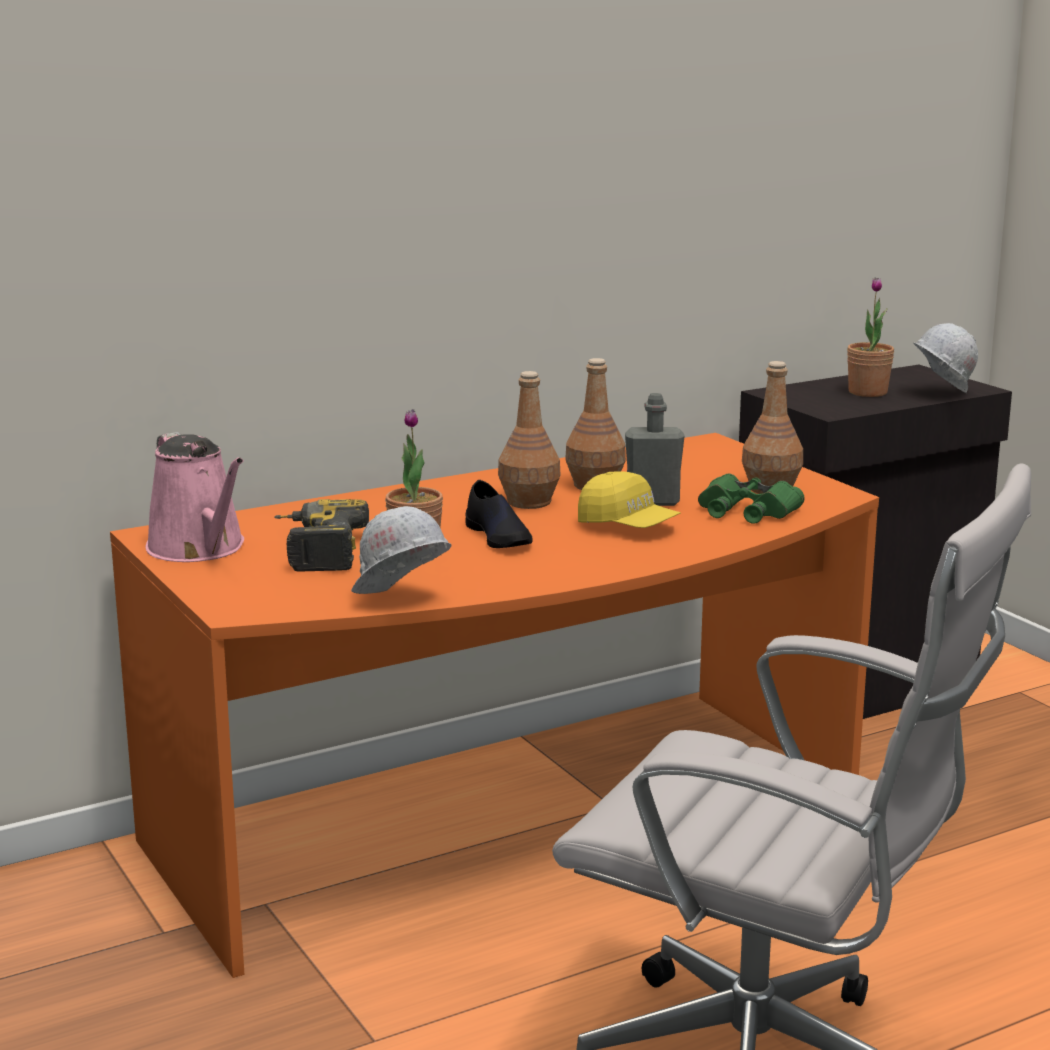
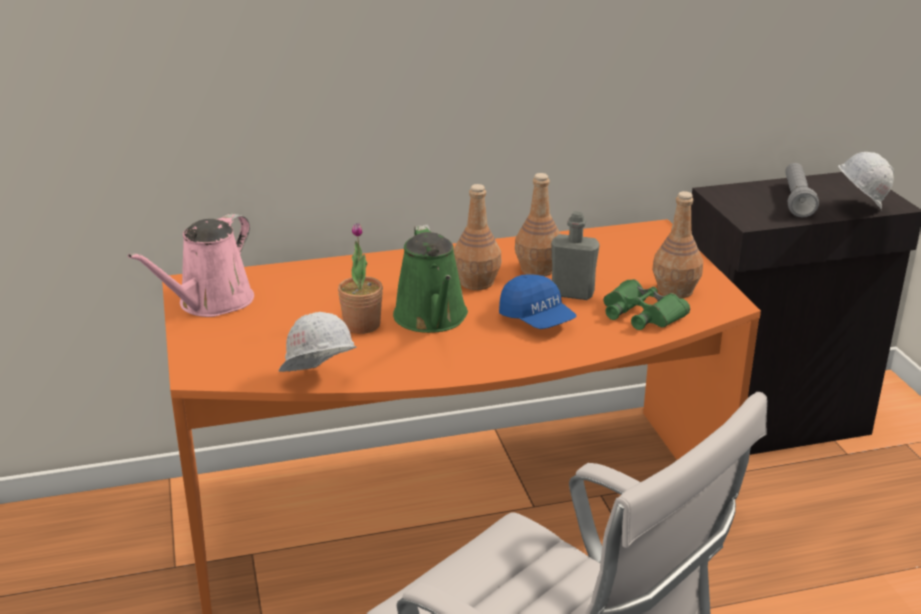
camera: 15 degrees right, 10 degrees up
pink watering can [145,432,244,562] -> pink watering can turned 45 degrees clockwise [128,213,254,317]
power drill [274,499,369,572] -> none
black shoe [466,480,533,548] -> green watering can [393,225,468,333]
yellow cap [578,471,681,528] -> blue cap [499,274,577,329]
potted plant [847,277,894,397] -> grey flashlight [785,163,819,217]

